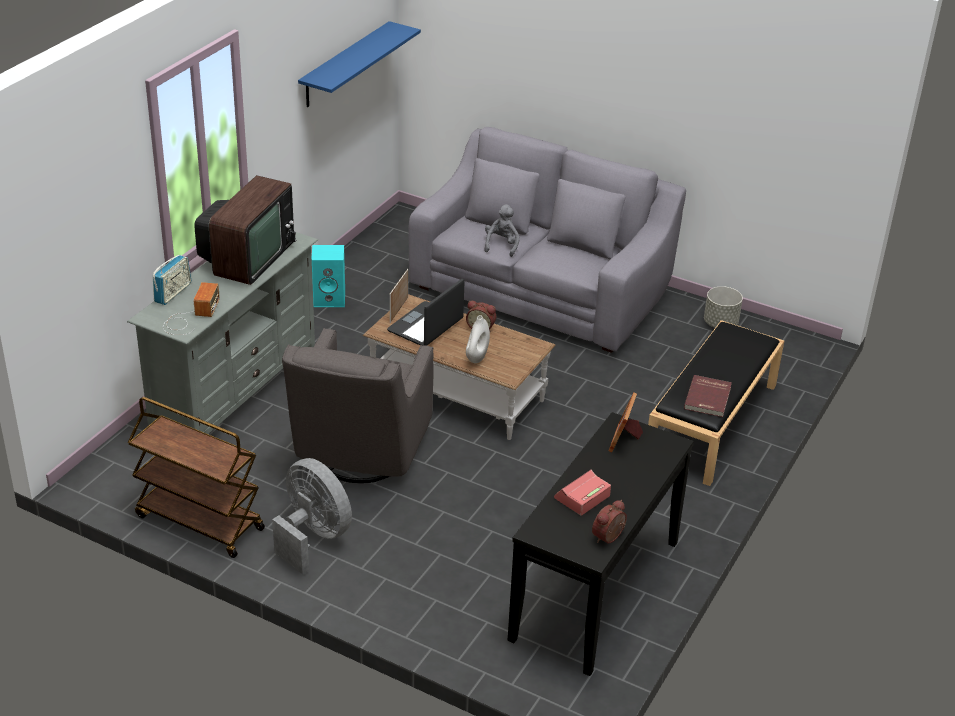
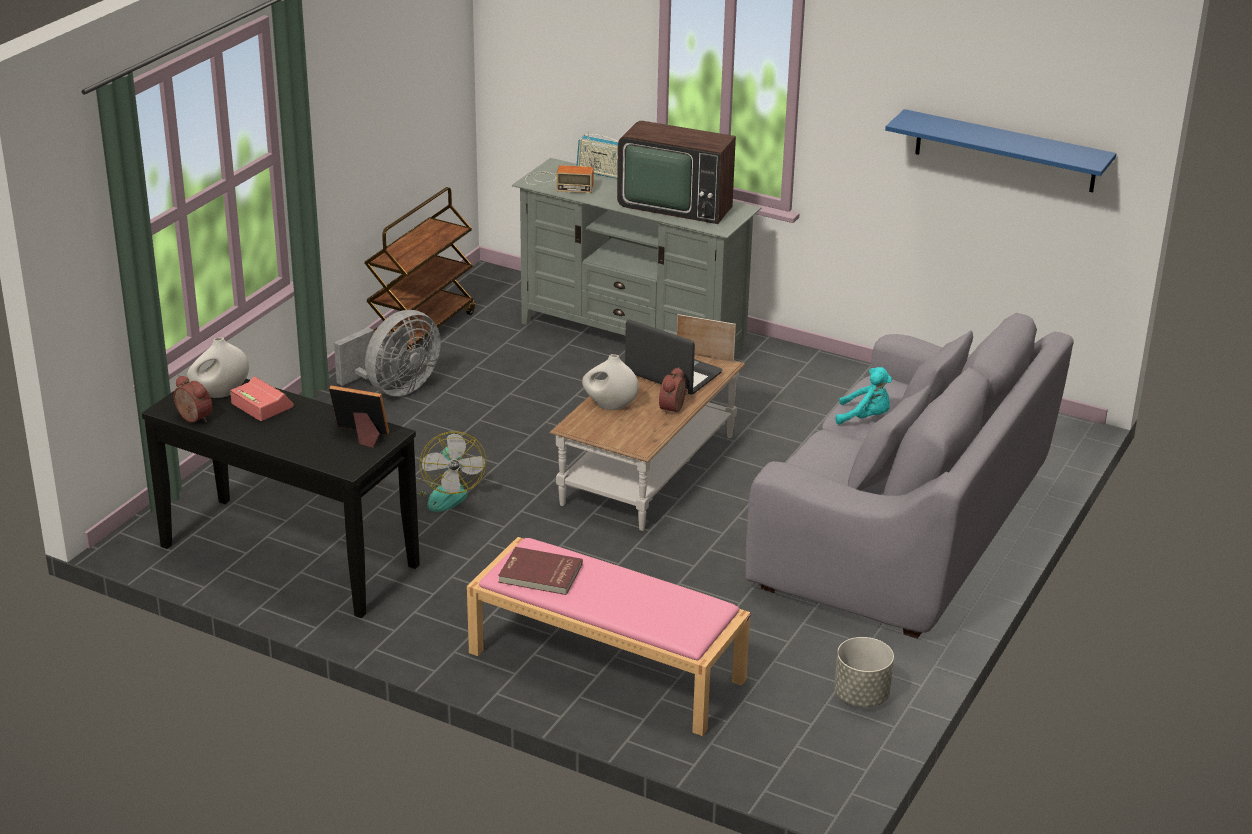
camera: 90 degrees right, 5 degrees down
grey armchair [282,328,434,483] -> none
turquoise speaker [312,245,345,307] -> none
grey plush toy [484,204,520,257] -> turquoise plush toy [836,367,892,425]
black bench [648,320,784,486] -> pink bench [467,537,750,736]
none -> white vase [187,337,249,398]
none -> fan [416,431,487,512]

